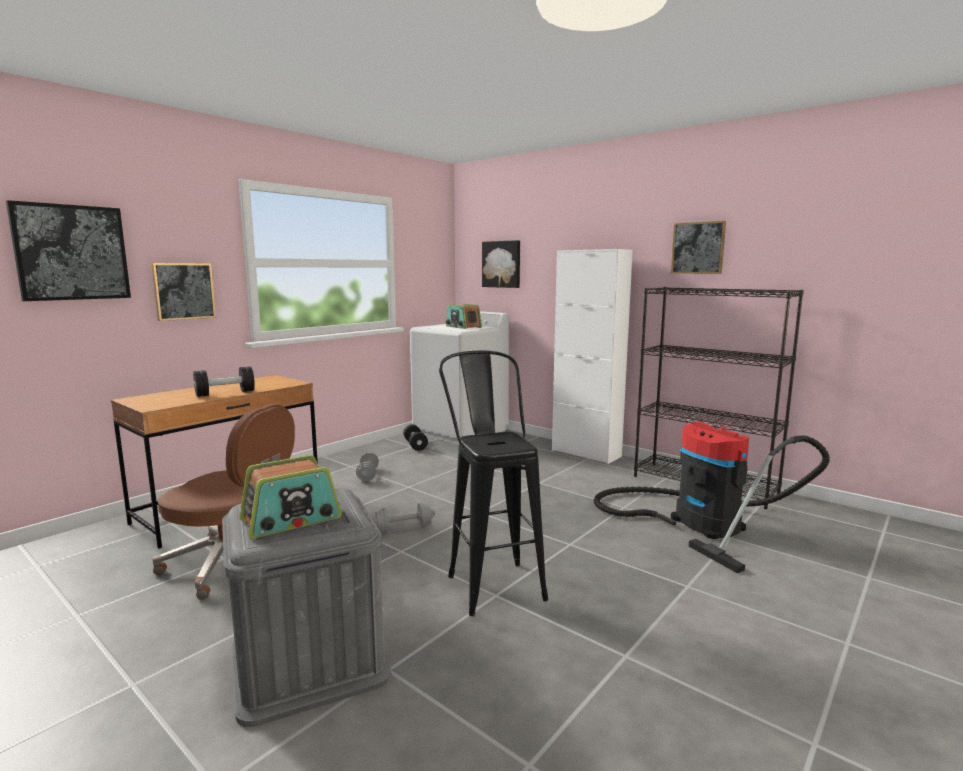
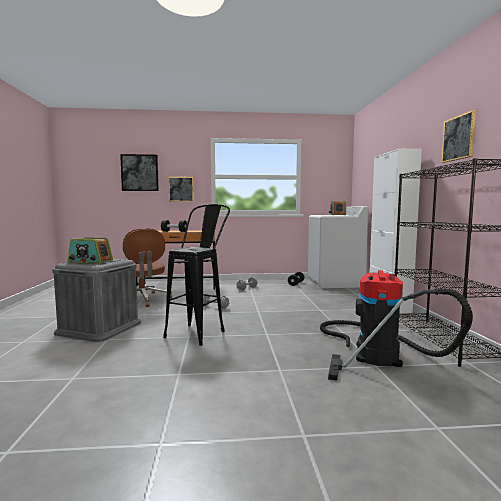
camera: 45 degrees right, 5 degrees down
picture [482,240,520,288] -> none

